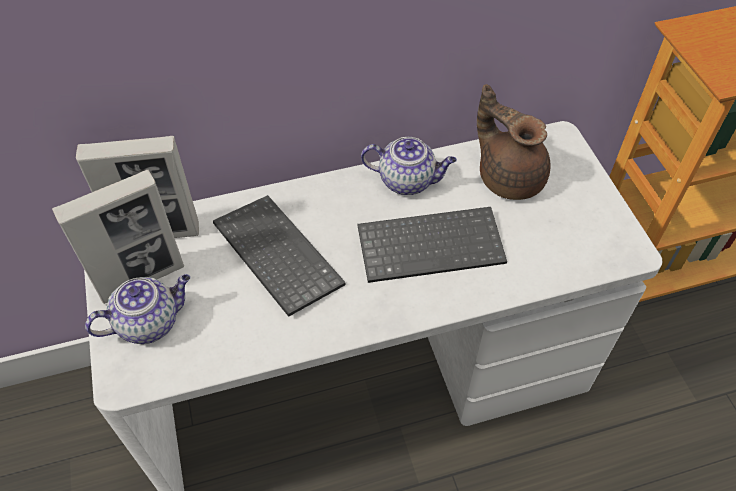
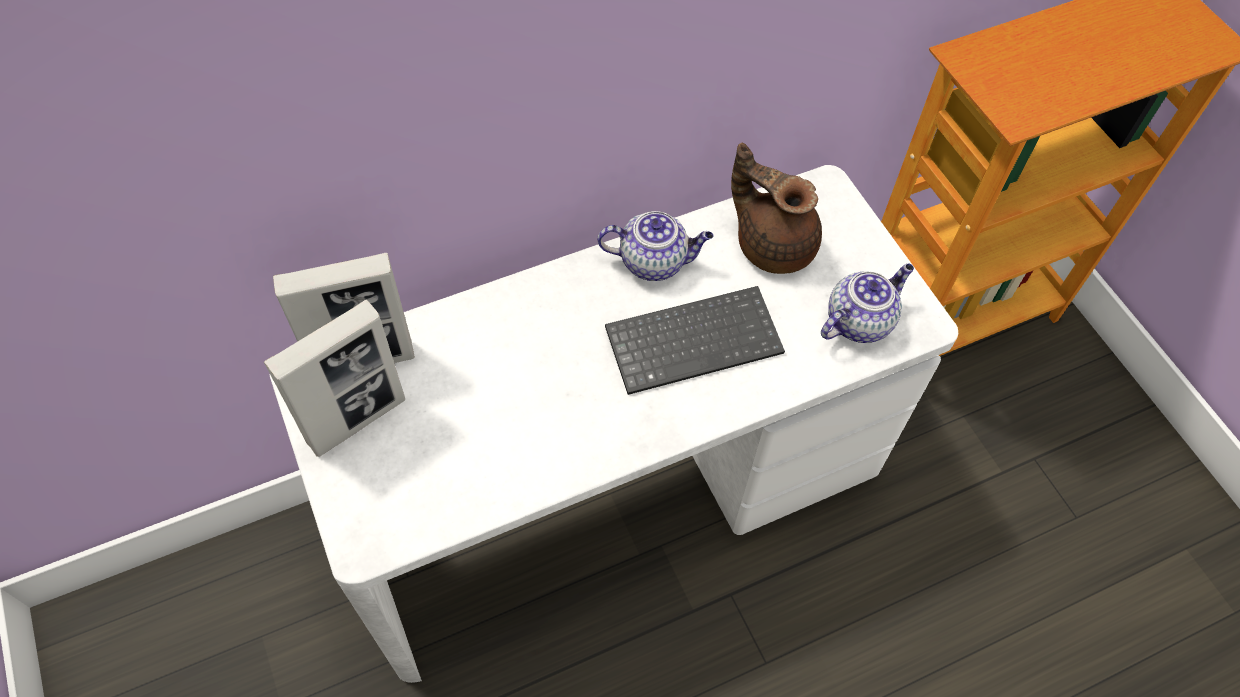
camera: 10 degrees left, 5 degrees up
teapot [85,274,190,344] -> teapot moved to [821,264,914,343]
keyboard [213,195,346,317] -> none

